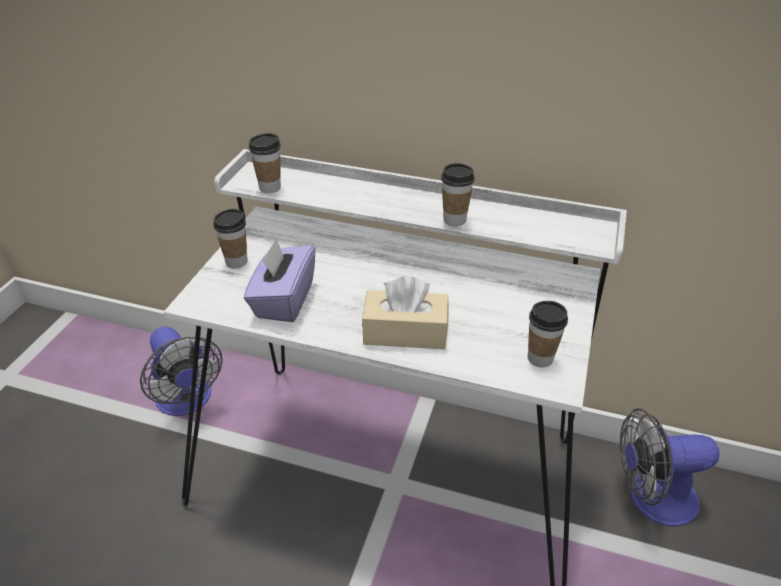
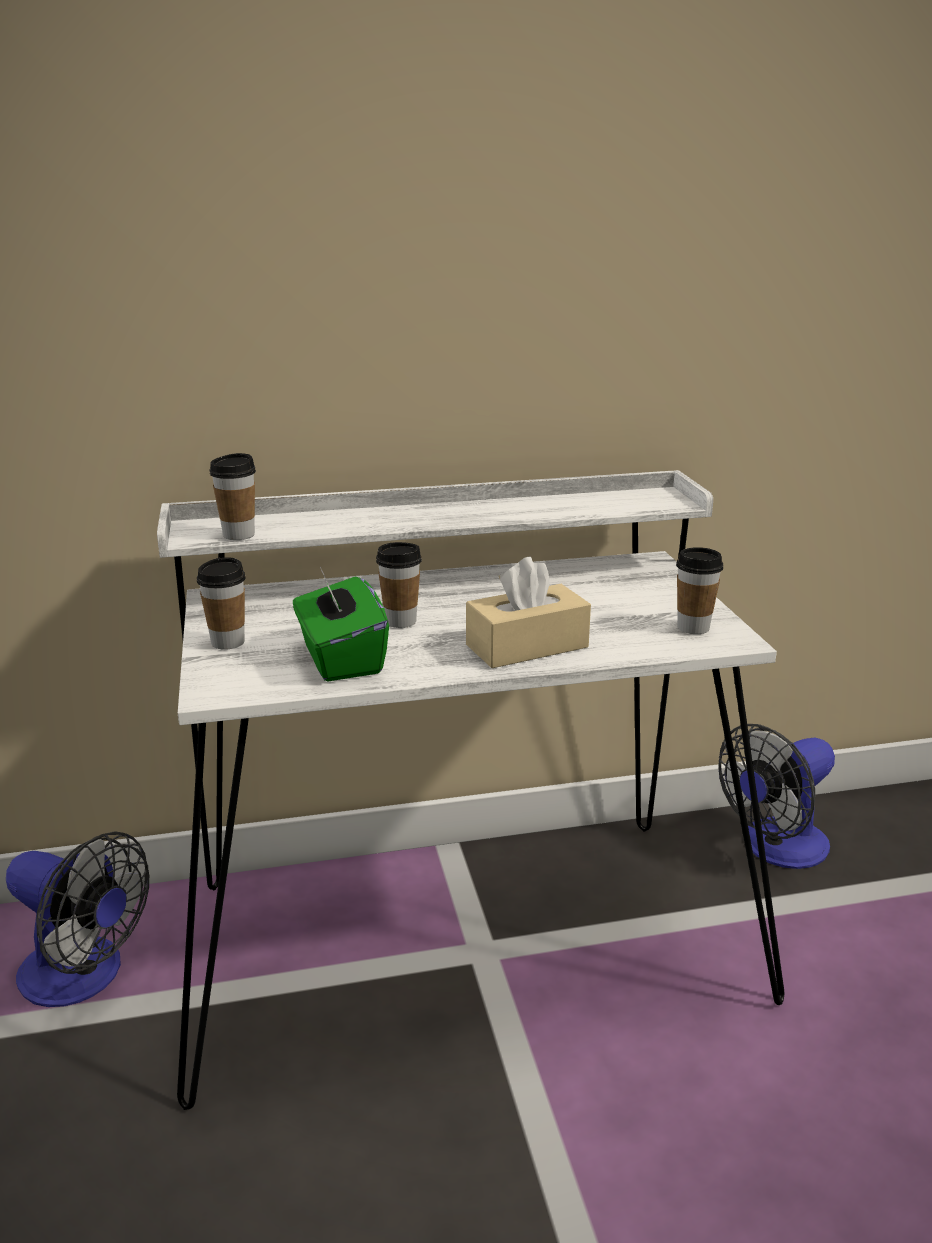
camera: 30 degrees left, 15 degrees down
purple tissue box [244,239,316,322] -> green tissue box [293,567,389,682]
cup [441,163,475,226] -> cup moved to [376,542,422,628]

